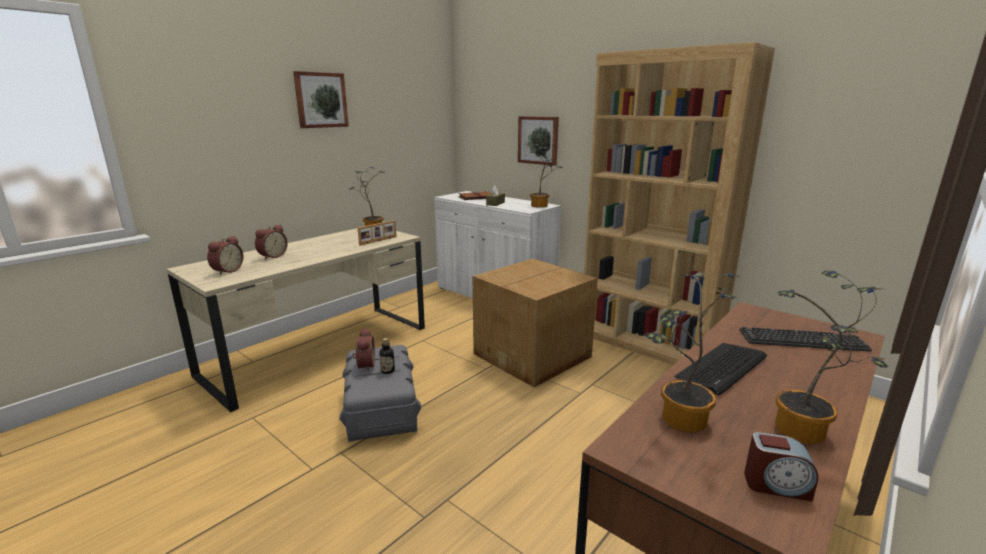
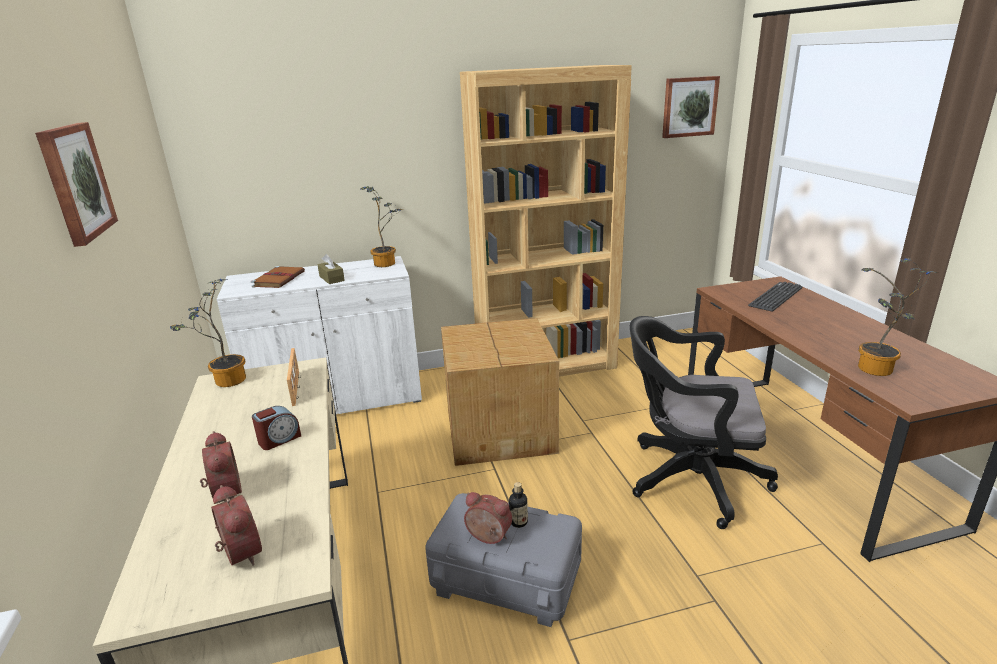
camera: 55 degrees left, 5 degrees up
picture [518,116,559,166] -> picture moved to [662,76,720,138]
keyboard [674,343,767,396] -> none
alarm clock [744,432,819,502] -> alarm clock moved to [252,406,301,450]
potted plant [775,271,889,444] -> none
none -> black office chair [630,316,778,529]

